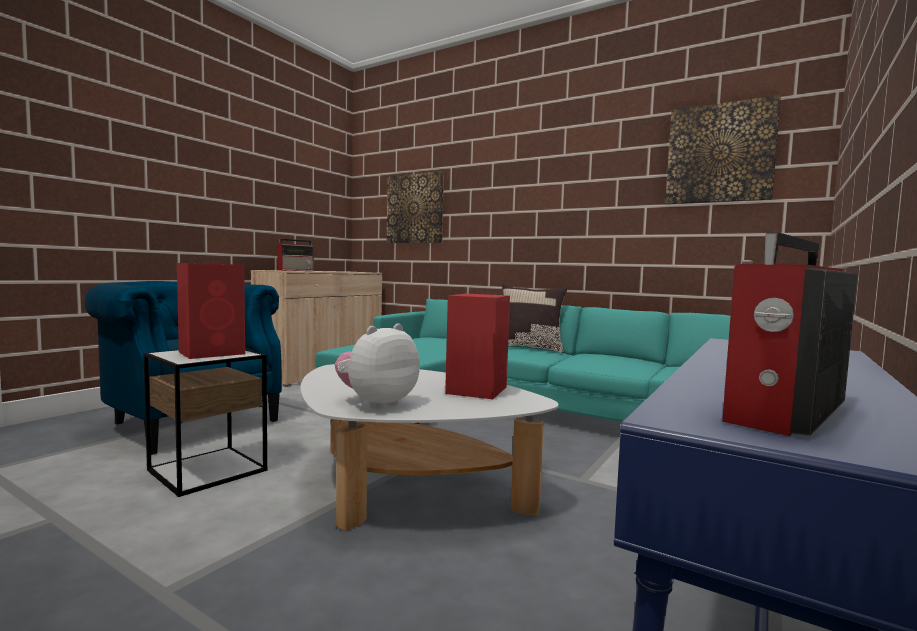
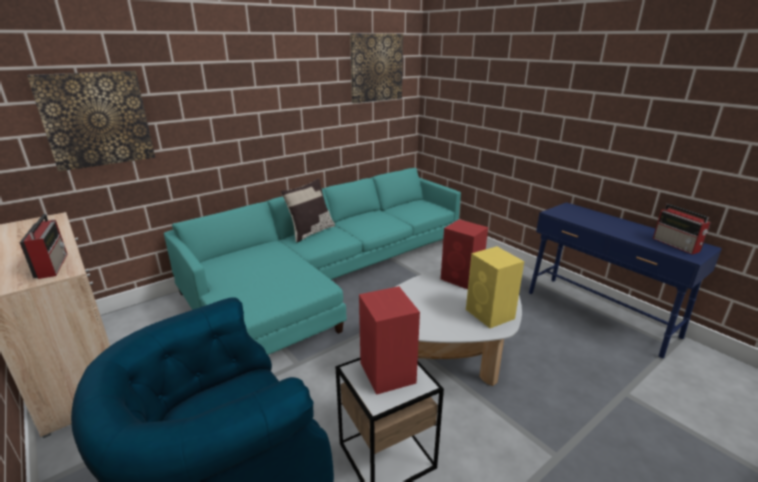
camera: 70 degrees left, 20 degrees up
plush toy [335,324,420,410] -> yellow speaker [466,246,524,328]

